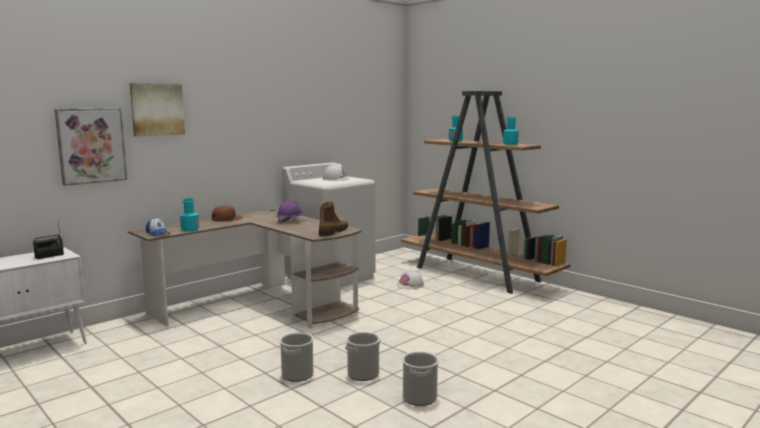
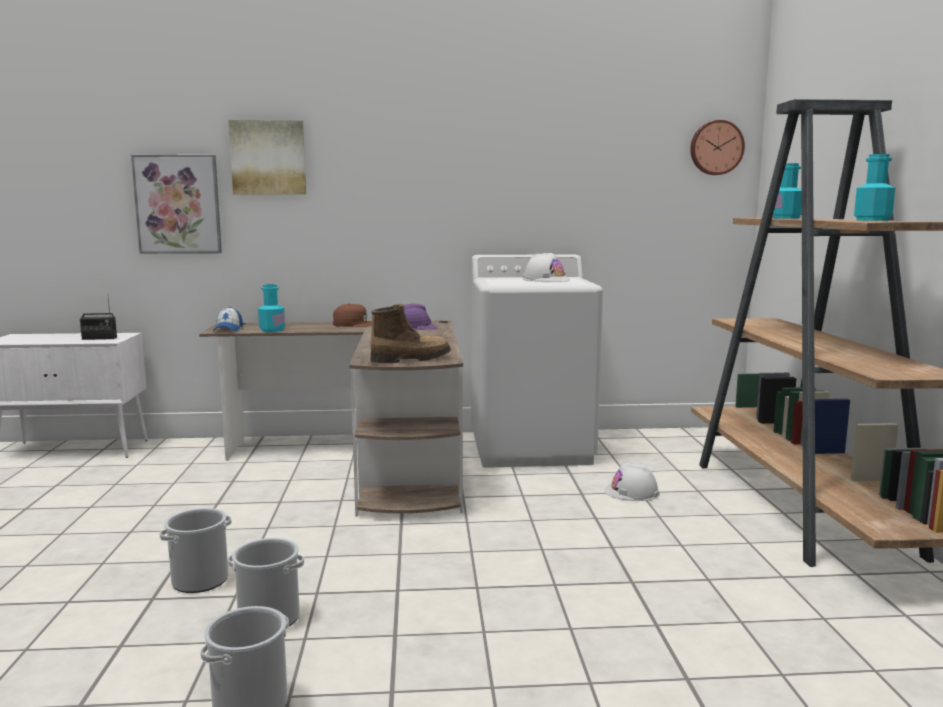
camera: 40 degrees right, 0 degrees up
none -> wall clock [690,120,745,175]

